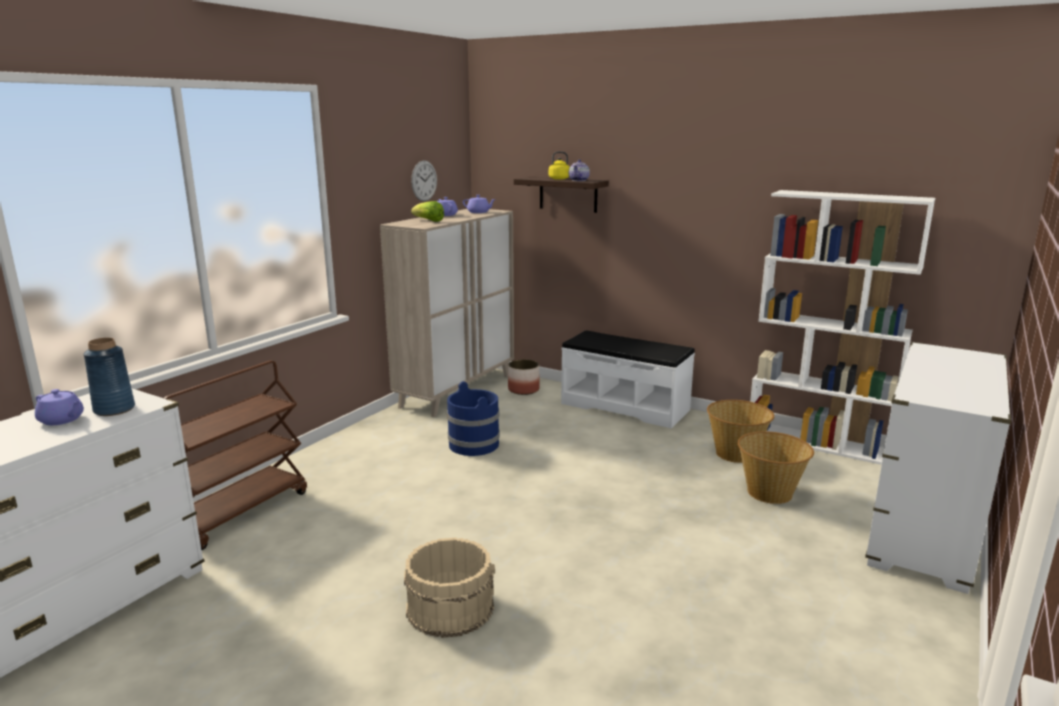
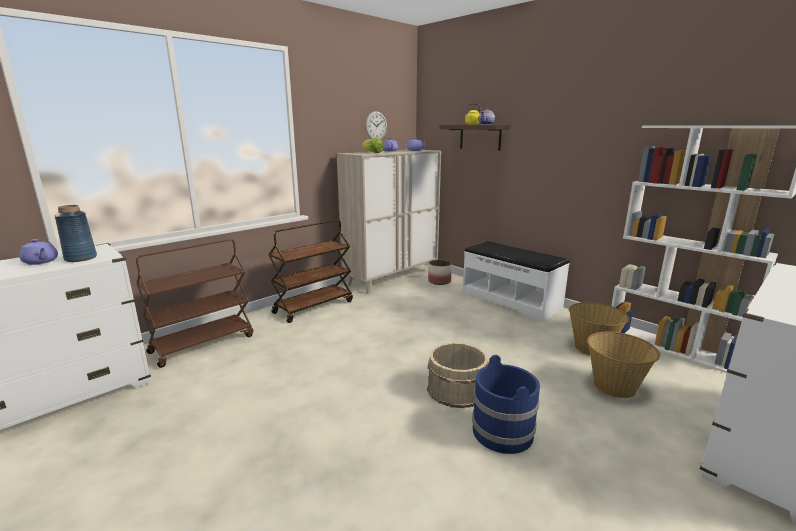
camera: 15 degrees right, 0 degrees up
beige bucket [404,538,495,638] -> beige bucket moved to [427,342,489,408]
blue bucket [447,381,500,456] -> blue bucket moved to [472,355,540,454]
none -> brown cart [268,220,353,323]

